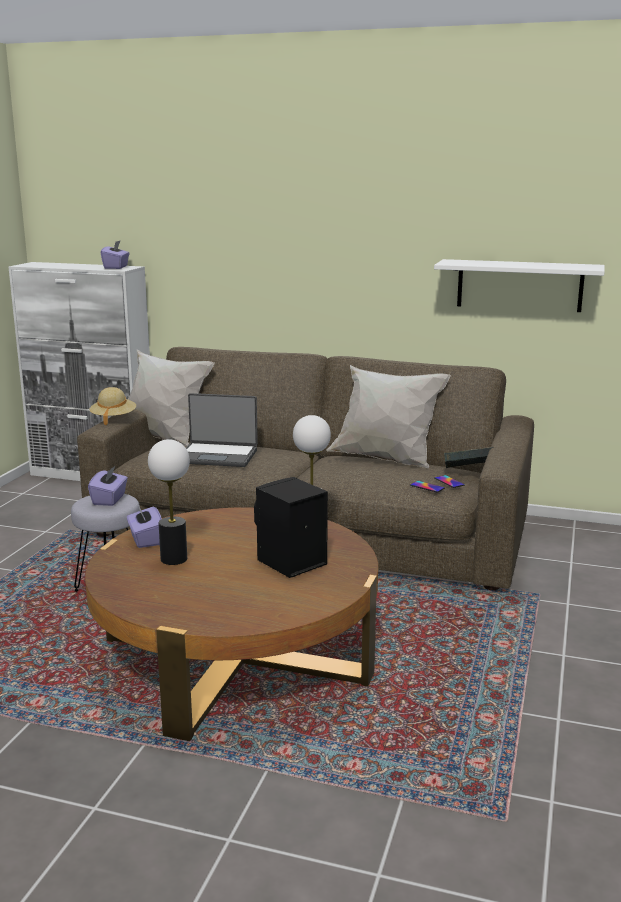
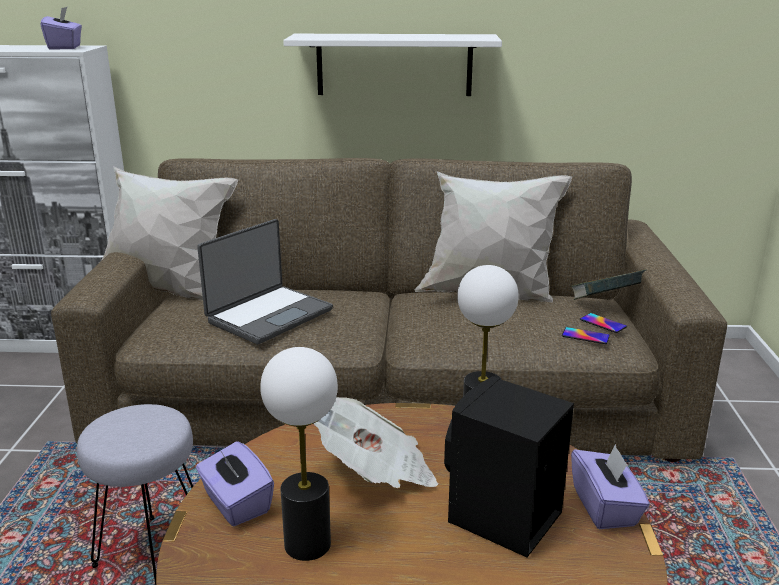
camera: 15 degrees left, 5 degrees up
purple tissue box [88,465,128,506] -> purple tissue box moved to [571,444,650,529]
beige hat [90,387,136,426] -> none
laptop [186,393,258,467] -> laptop turned 45 degrees counterclockwise [197,219,333,344]
white shelf [434,259,605,312] -> white shelf moved to [283,34,502,96]
none -> newspaper [313,397,439,488]

